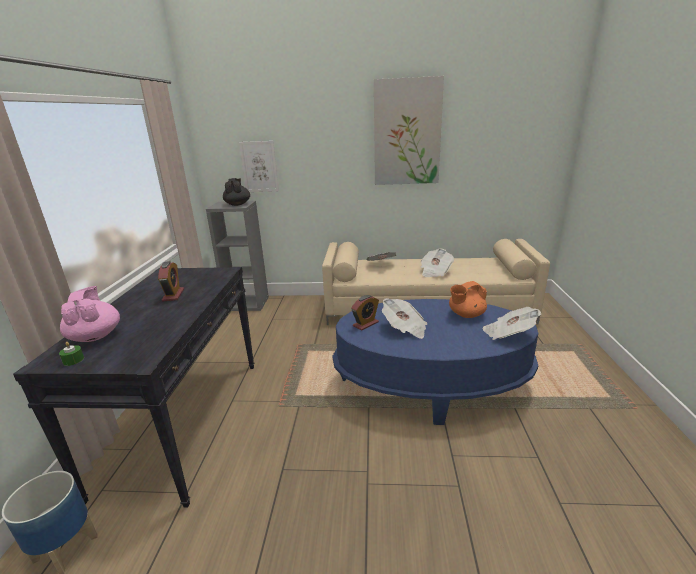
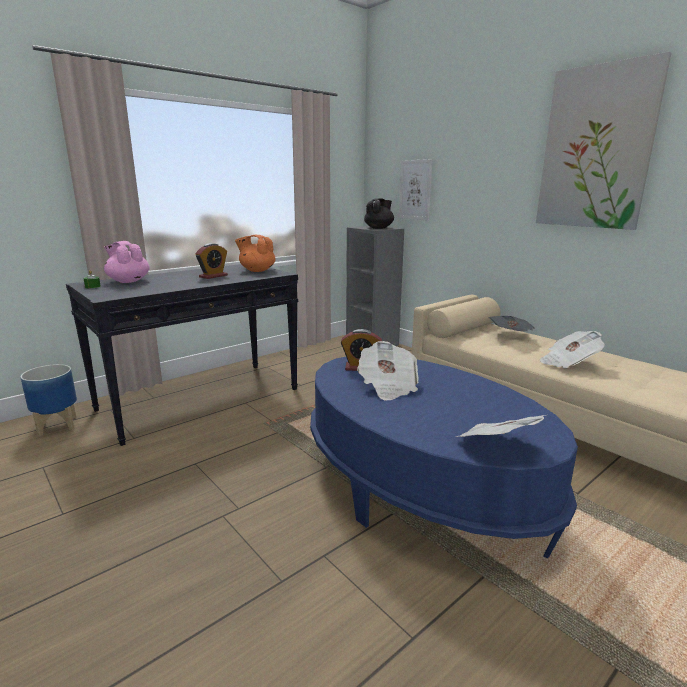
camera: 45 degrees right, 5 degrees down
pink teapot [60,286,120,342] -> pink teapot turned 75 degrees counterclockwise [104,241,150,283]
orange teapot [449,281,487,318] -> orange teapot moved to [235,235,276,272]

